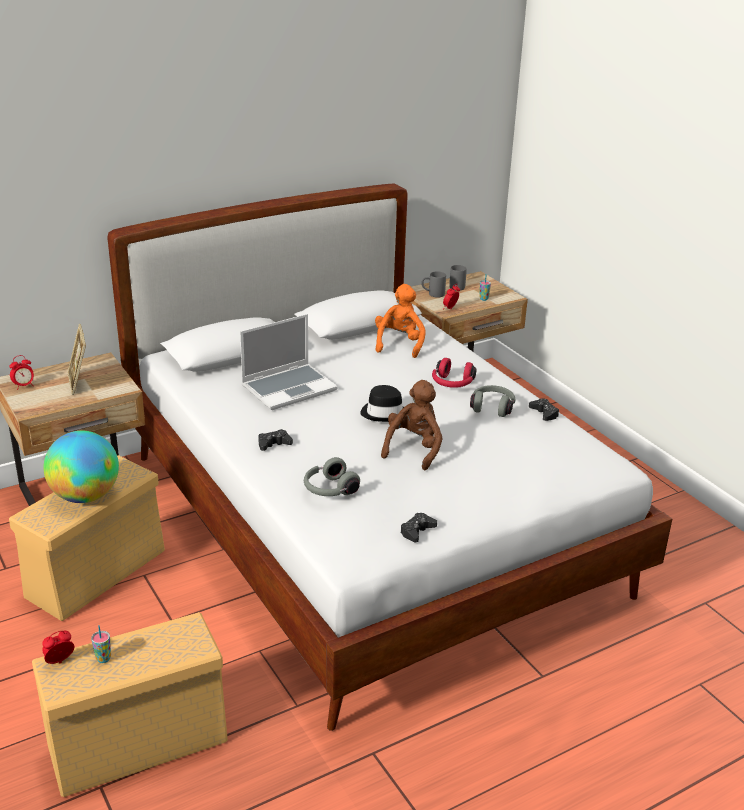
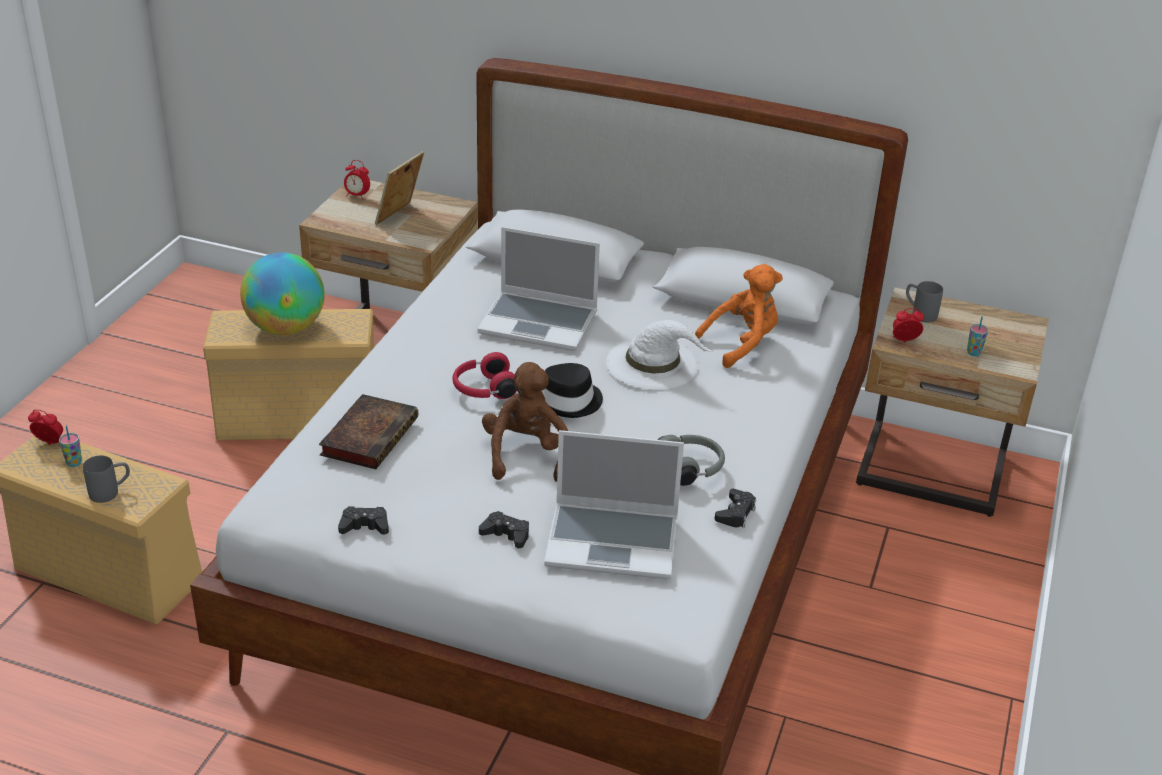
camera: 50 degrees right, 5 degrees up
black game controller [258,429,293,451] -> black game controller moved to [479,511,529,548]
grey headphones [304,457,360,496] -> book [319,394,418,469]
brown plush toy [381,380,443,470] -> brown plush toy turned 75 degrees counterclockwise [482,362,568,482]
red headphones [432,358,476,388] -> red headphones moved to [452,352,517,399]
grey mug [449,265,467,291] -> grey mug moved to [83,455,130,503]
none -> laptop [544,430,684,579]
none -> white hat [606,320,712,390]

